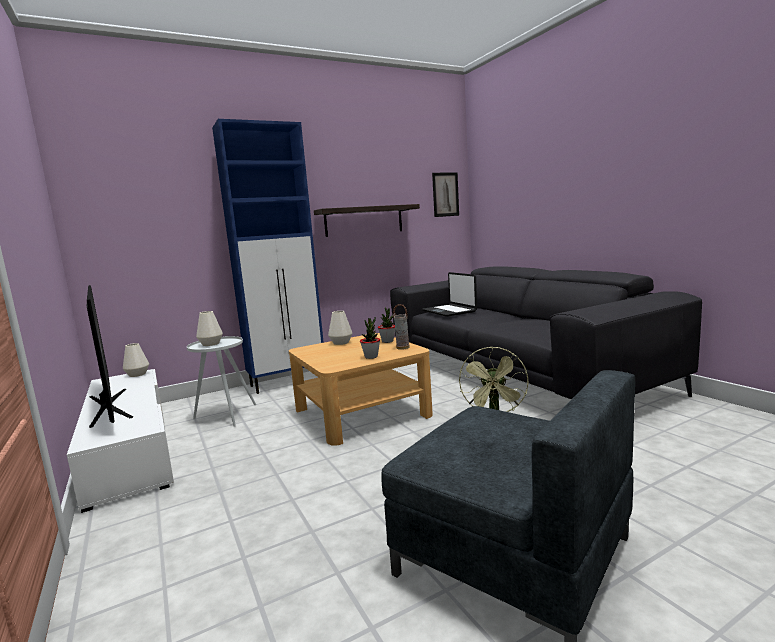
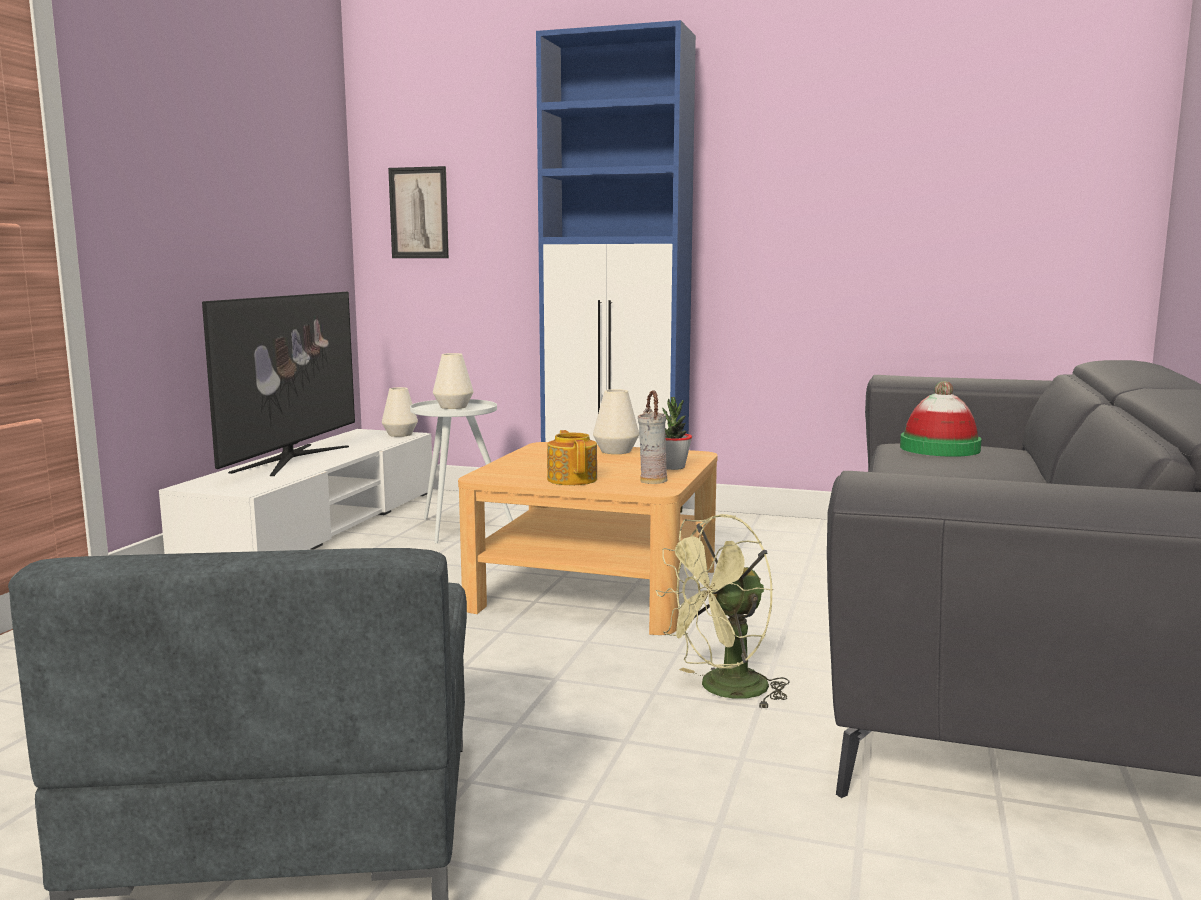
camera: 45 degrees right, 0 degrees up
shelf [314,204,420,237] -> none
potted plant [360,317,380,359] -> teapot [547,430,597,485]
laptop [422,272,477,317] -> hat [900,381,982,457]
picture [432,172,459,217] -> picture moved to [388,166,449,258]

